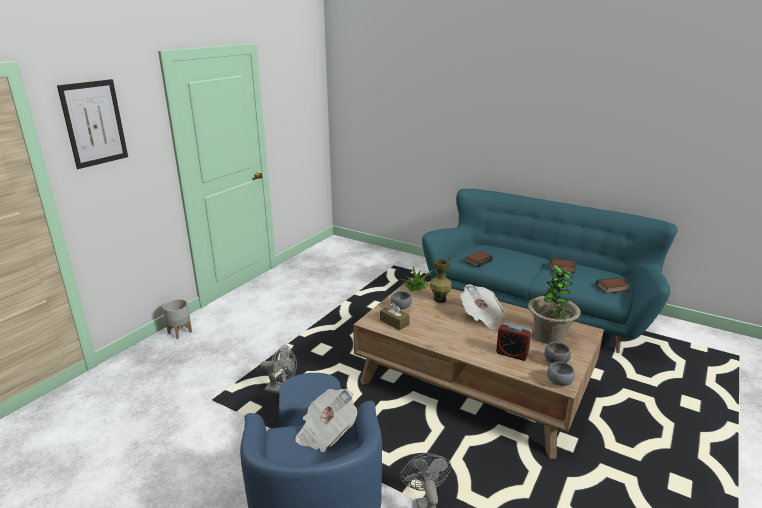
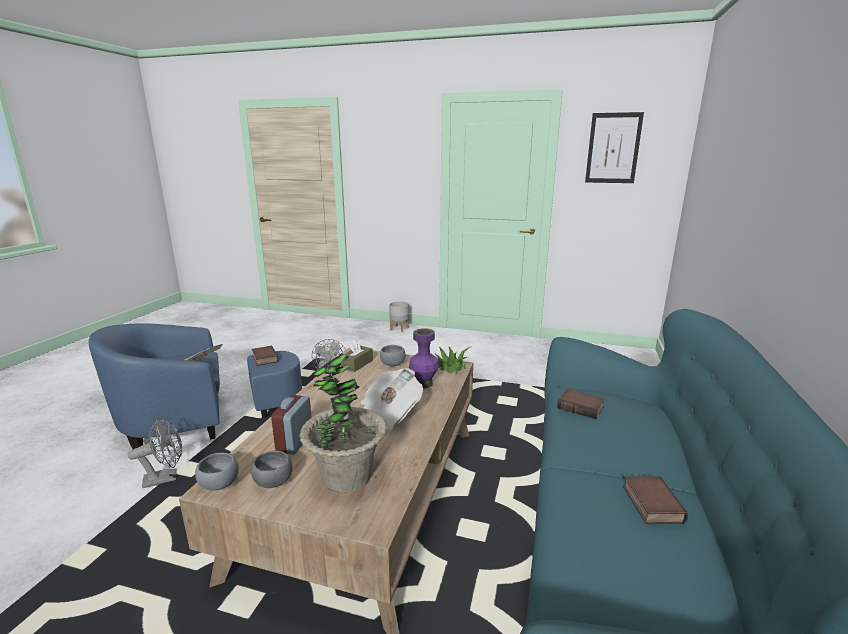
camera: 75 degrees right, 5 degrees down
picture [57,79,128,169] -> picture moved to [585,112,644,183]
green vase [430,259,452,303] -> purple vase [409,328,439,388]
book [596,277,630,294] -> book moved to [252,346,279,366]

